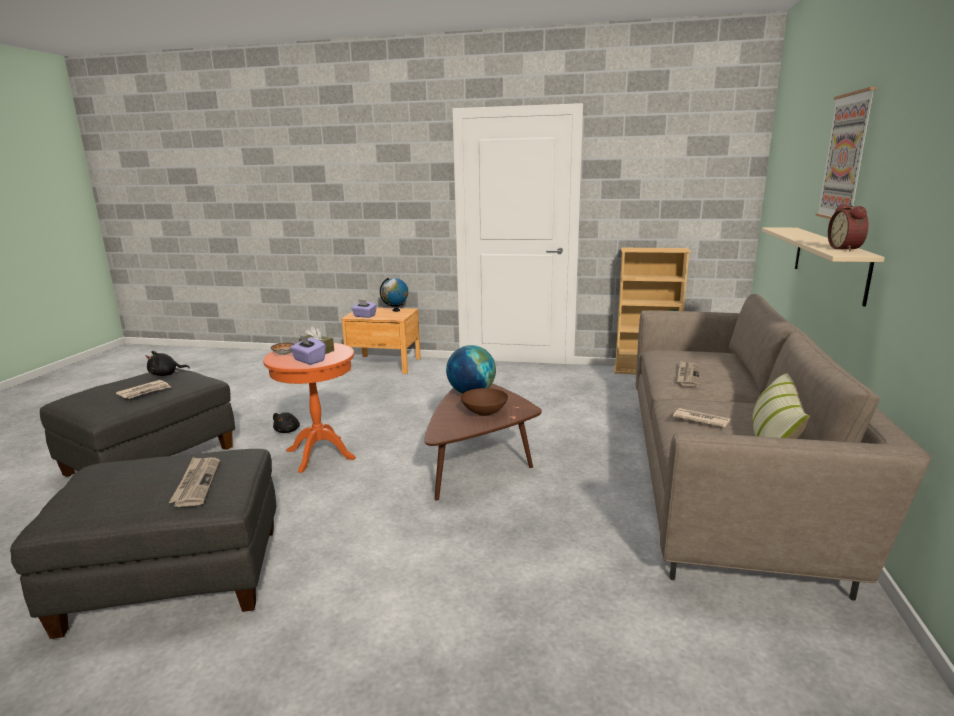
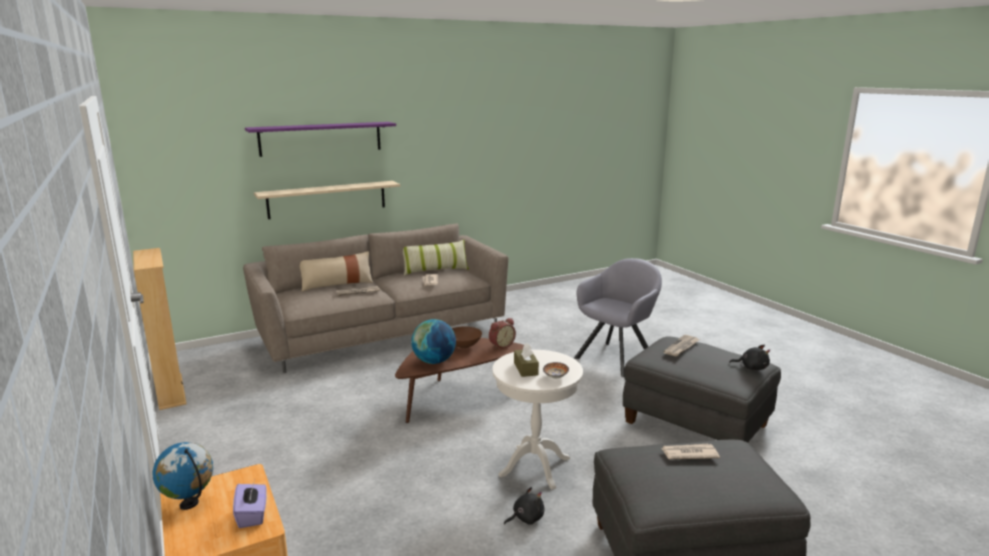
camera: 130 degrees left, 0 degrees up
black plush toy [146,351,190,376] -> black plush toy moved to [729,345,770,370]
orange side table [263,343,356,473] -> white side table [493,350,583,489]
purple tissue box [290,335,326,365] -> none
picture [815,87,877,219] -> purple shelf [245,122,396,157]
alarm clock [828,204,869,251] -> alarm clock moved to [489,318,516,349]
none -> beige pillow [300,251,373,292]
none -> grey armchair [574,258,662,377]

